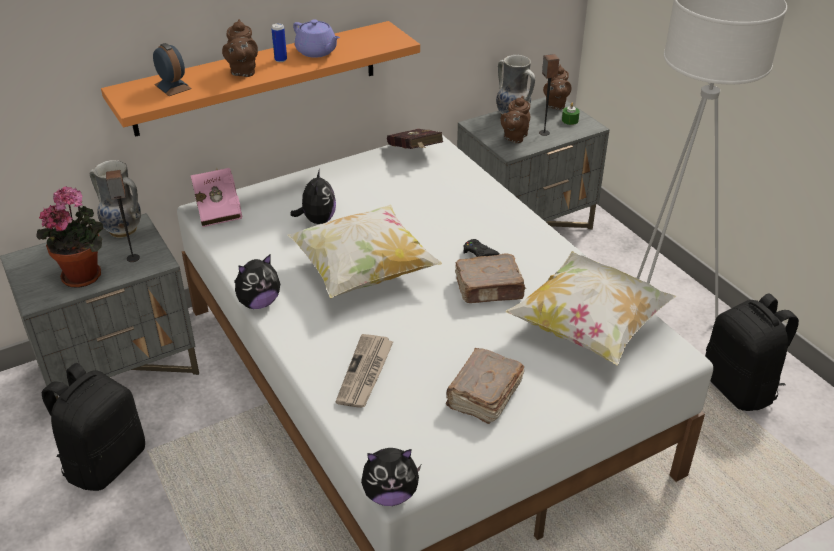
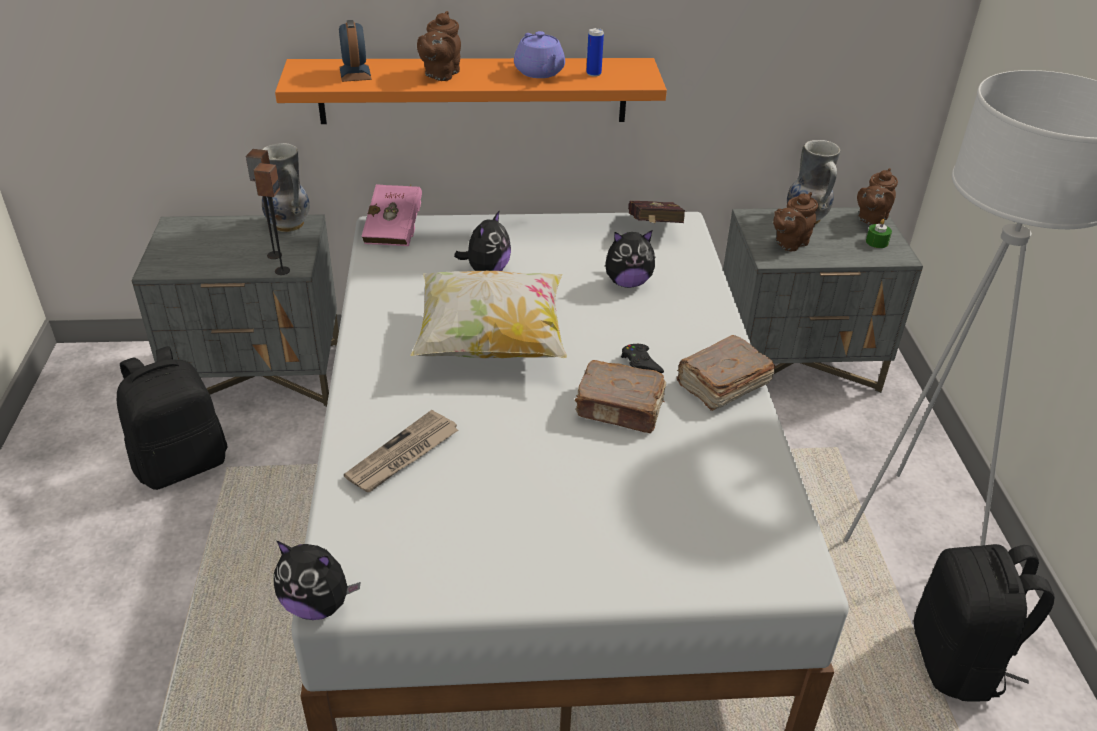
camera: 25 degrees right, 0 degrees up
potted plant [36,186,104,288] -> none
plush toy [234,255,280,309] -> plush toy moved to [605,230,656,288]
can [271,23,287,62] -> can moved to [586,28,604,77]
brown book [446,348,524,424] -> brown book moved to [676,335,776,411]
pillow [506,251,676,365] -> none
speaker [539,54,559,136] -> speaker moved to [253,163,290,275]

